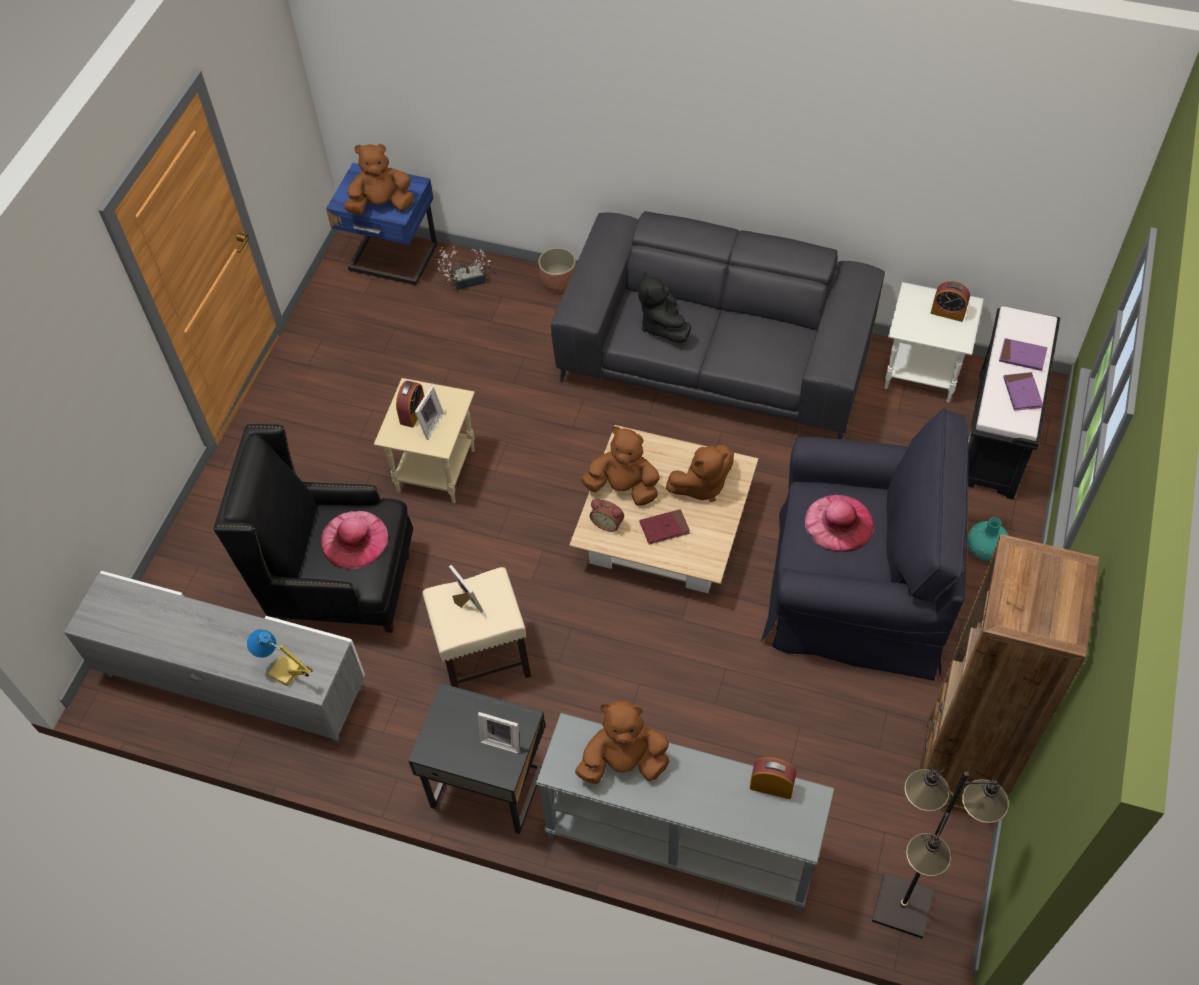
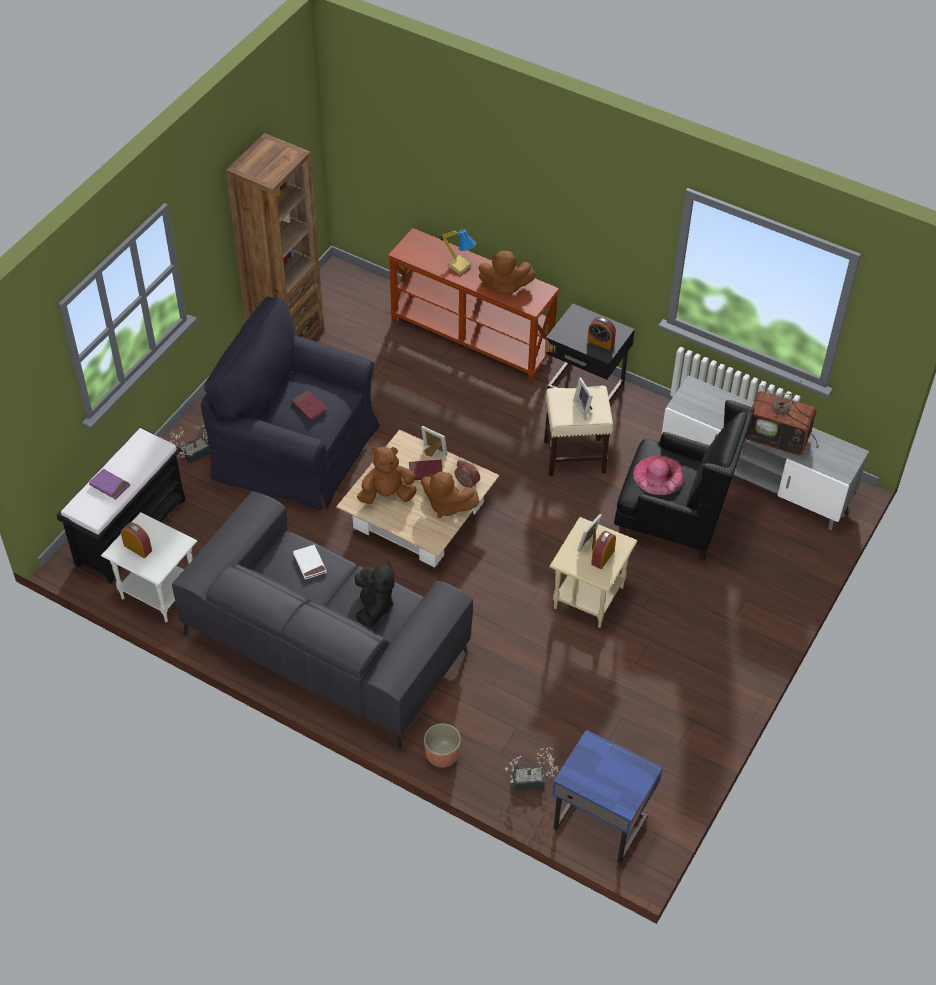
camera: 170 degrees left, 5 degrees down
table lamp [247,629,313,687] -> table lamp moved to [439,229,476,275]
brown plush toy [344,143,414,215] -> none
picture frame [478,712,520,754] -> picture frame moved to [421,426,447,457]
grey console table [536,713,835,912] -> brown console table [388,228,559,382]
alarm clock [750,757,796,799] -> alarm clock moved to [587,317,616,350]
pink hat [805,495,874,552] -> red book [291,390,328,421]
black floor lamp [872,768,1009,938] -> none
turquoise vase [967,517,1009,561] -> potted plant [170,425,210,464]
purple book [1003,372,1043,411] -> none
none -> white book [293,545,327,579]
none -> television [745,380,819,456]

